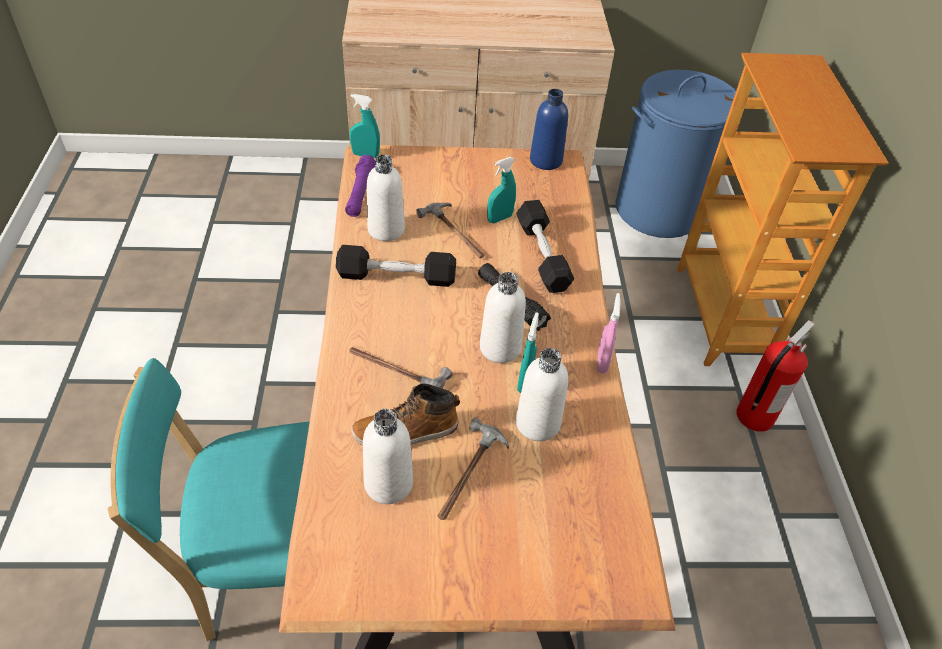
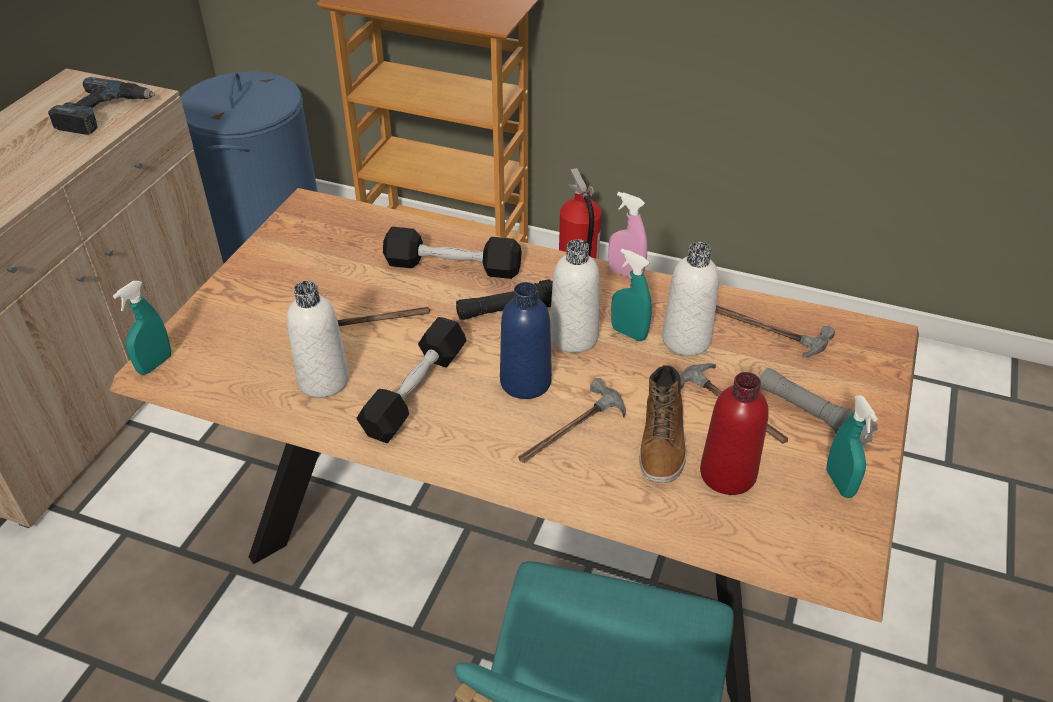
camera: 65 degrees left, 5 degrees down
purple flashlight [345,155,375,217] -> none
white bottle [363,409,413,504] -> red bottle [700,372,769,495]
turquoise spray bottle [487,157,516,223] -> turquoise spray bottle moved to [826,395,878,498]
blue bottle [530,89,568,170] -> blue bottle moved to [500,282,552,399]
none -> power drill [48,77,155,135]
none -> hammer [716,305,835,357]
none -> grey flashlight [759,368,878,448]

